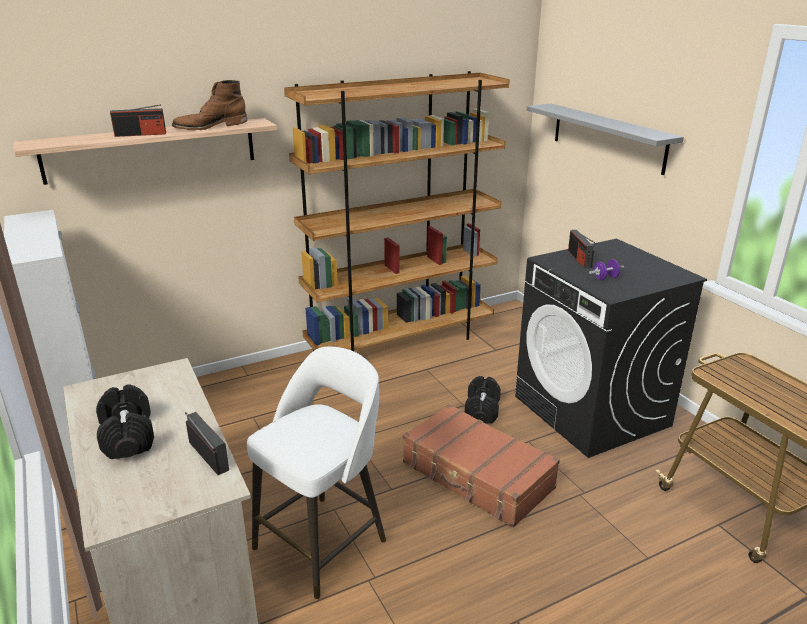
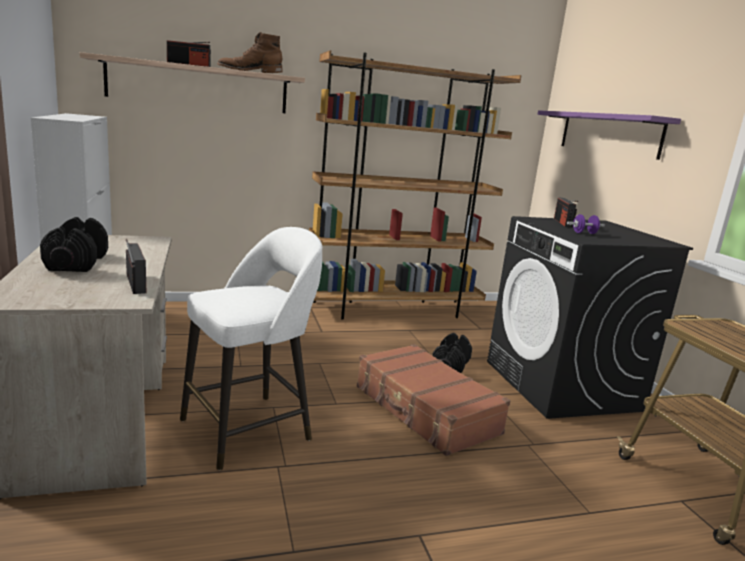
camera: 10 degrees right, 10 degrees down
grey shelf [527,104,684,175] -> purple shelf [537,110,681,160]

